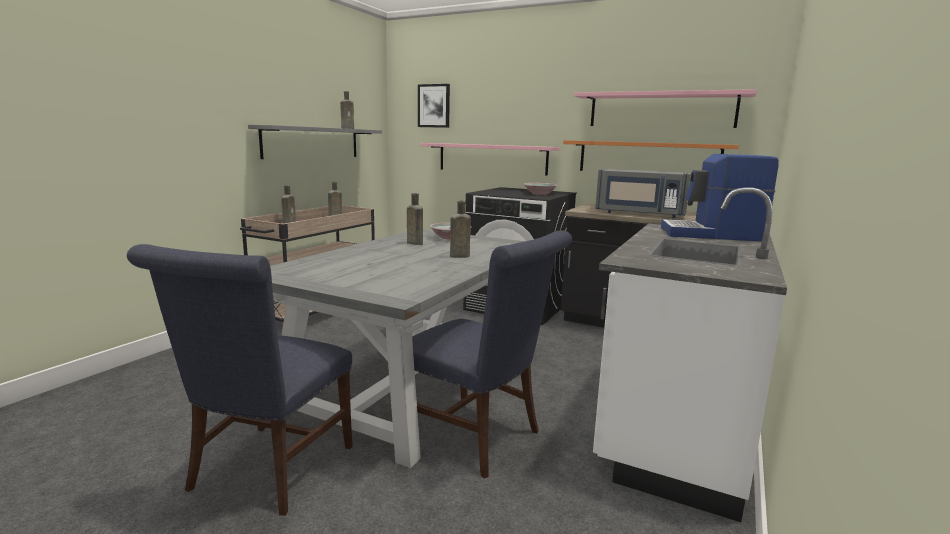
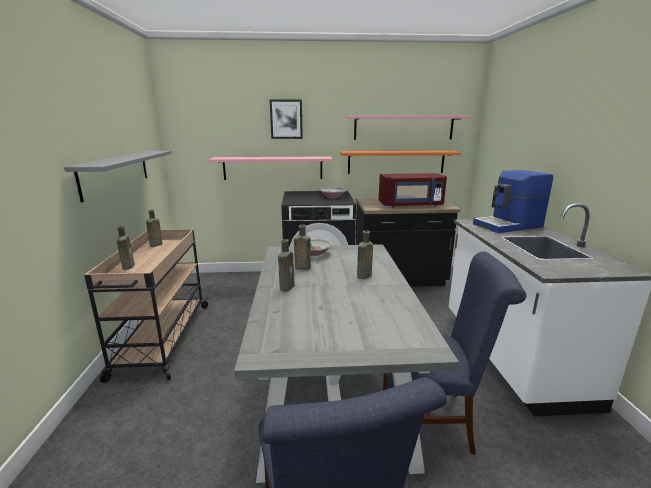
camera: 30 degrees left, 5 degrees up
brown bottle [340,91,354,129] -> brown bottle moved to [278,239,295,291]
picture [418,84,450,128] -> picture moved to [270,99,303,139]
grey microwave [595,169,691,218] -> red microwave [379,173,447,208]

